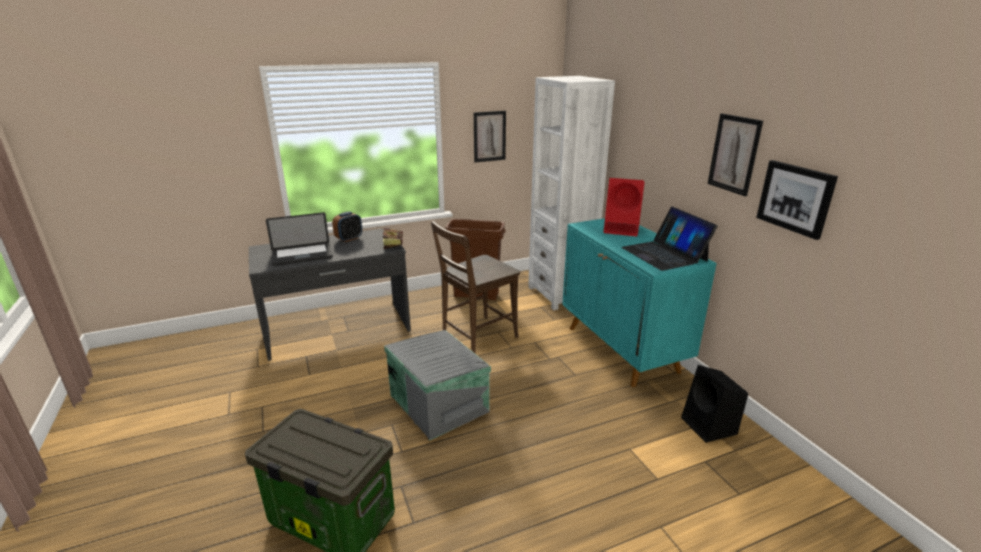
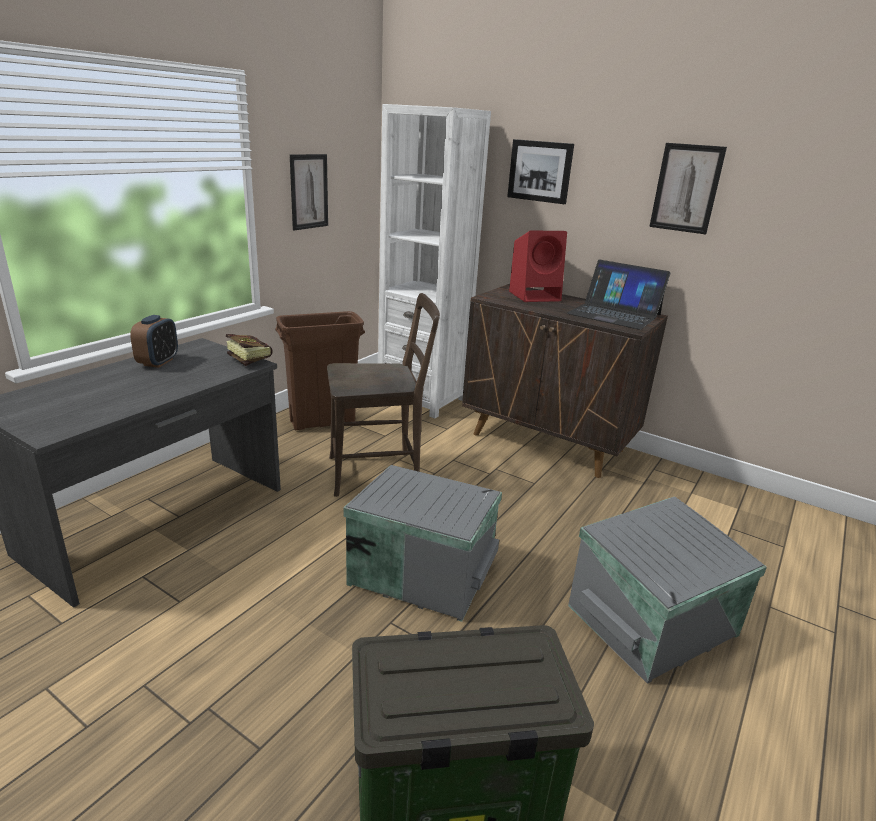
camera: 35 degrees left, 0 degrees up
laptop [266,212,333,266] -> none
brown chair [431,221,520,353] -> brown chair turned 120 degrees counterclockwise [327,293,440,497]
turquoise cabinet [562,218,717,387] -> brown cabinet [462,284,668,478]
black speaker [681,365,748,443] -> none
picture [756,160,838,240] -> picture moved to [507,139,574,204]
none -> grey storage box [568,496,767,684]

